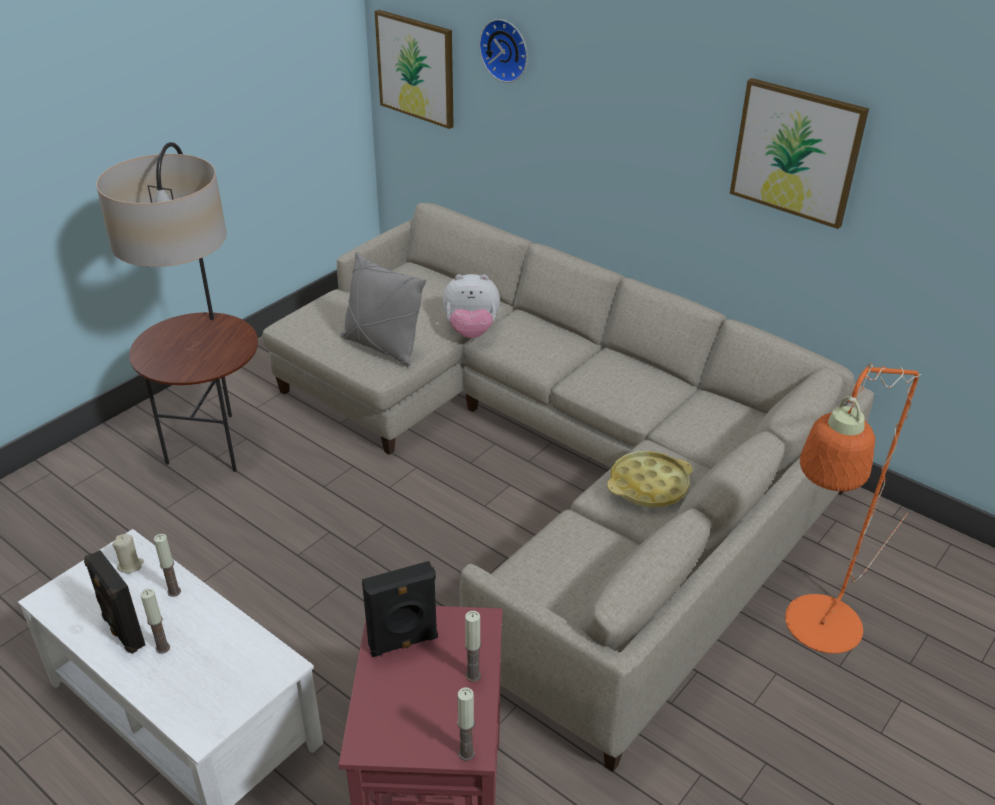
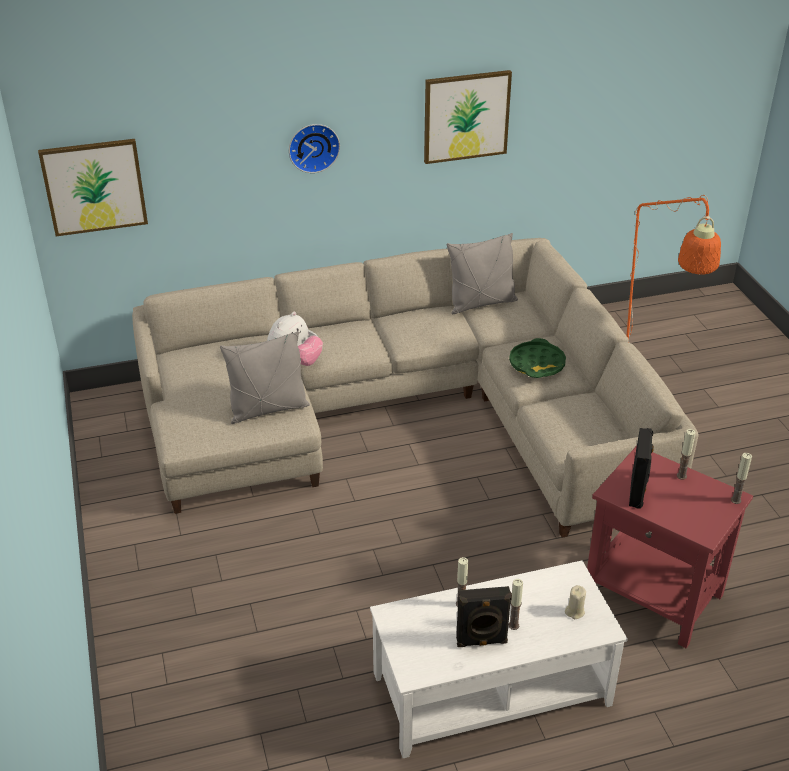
camera: 55 degrees left, 0 degrees up
floor lamp [96,142,258,472] -> none
beige candle [112,534,144,573] -> beige candle moved to [565,585,586,619]
wall clock [479,19,527,83] -> wall clock moved to [289,124,340,173]
yellow tray [607,451,693,507] -> green tray [509,338,566,378]
none -> grey pillow [447,233,518,314]

